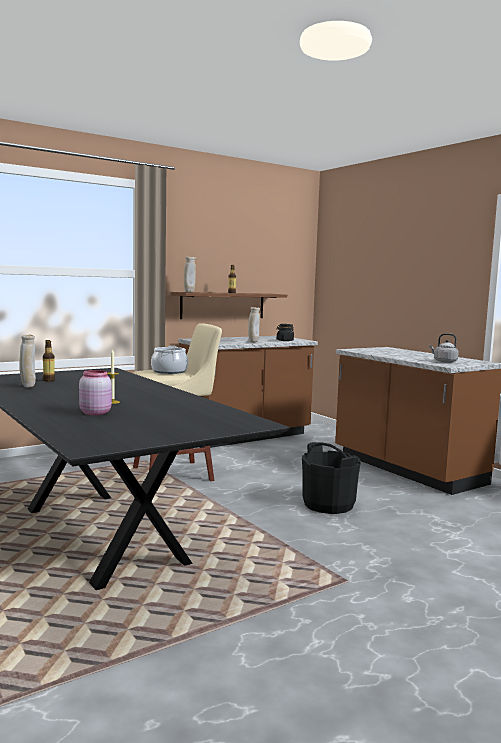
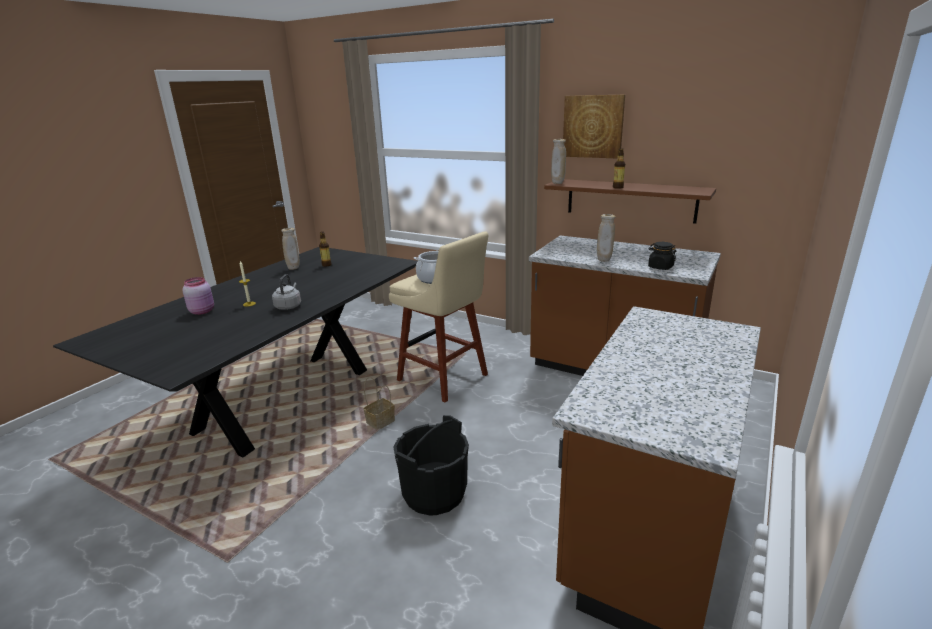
camera: 65 degrees right, 15 degrees up
grey kettle [429,333,459,363] -> grey kettle moved to [272,274,301,310]
none -> basket [363,377,395,429]
none -> picture [563,95,625,159]

